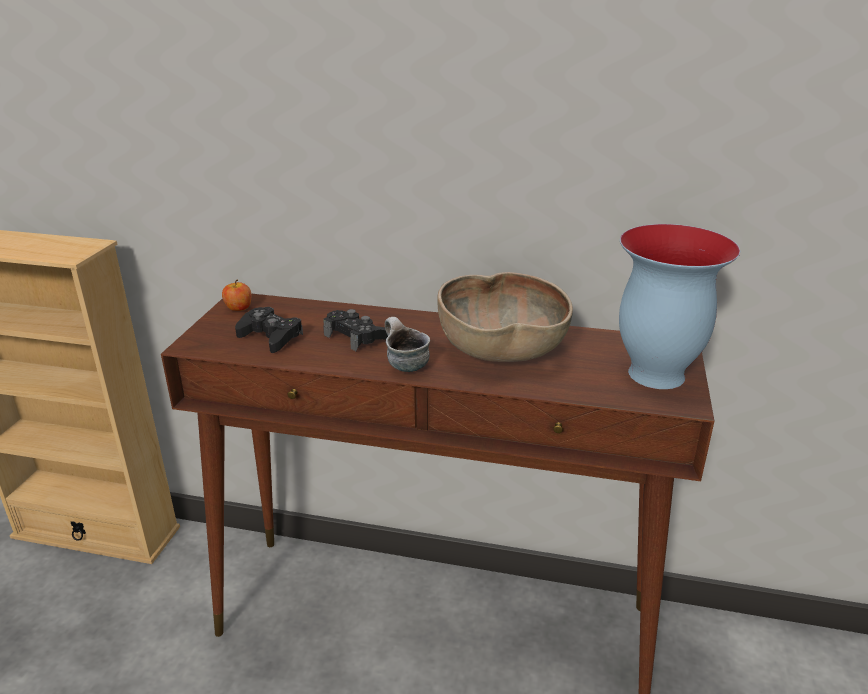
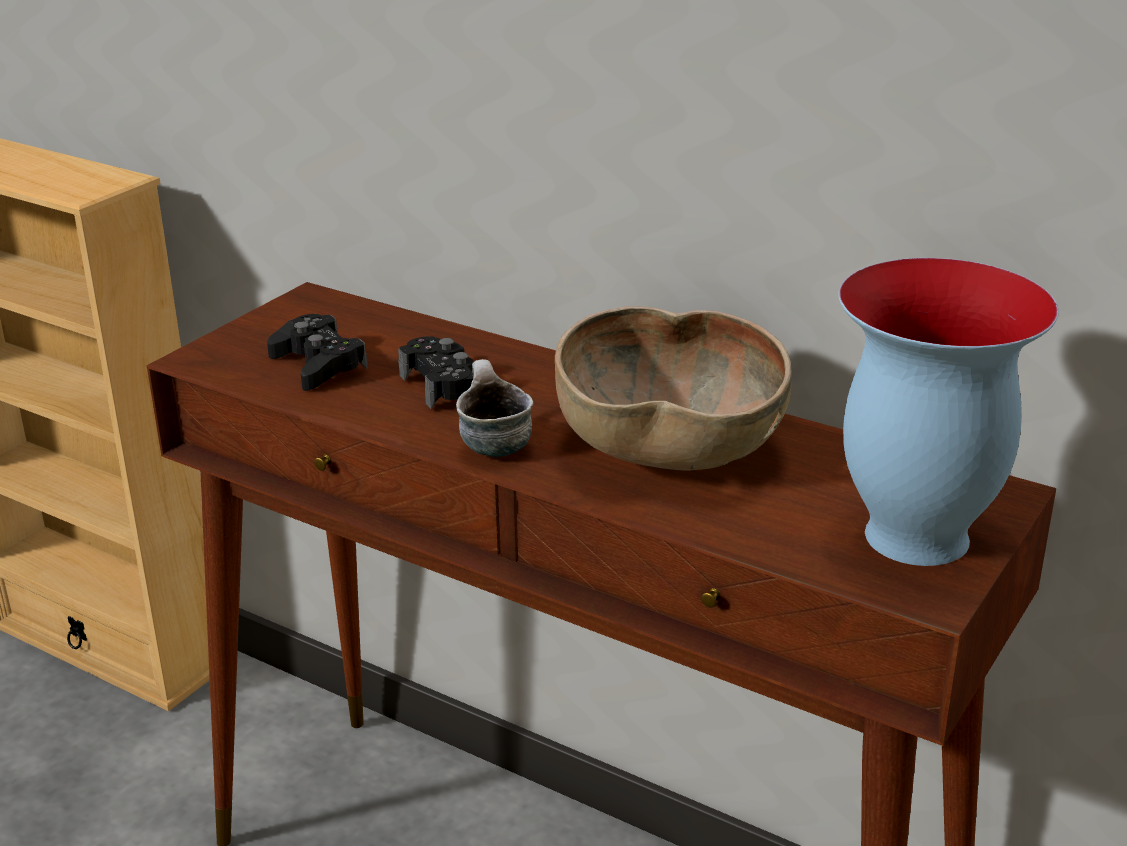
camera: 20 degrees right, 0 degrees up
apple [222,280,251,311] -> none

